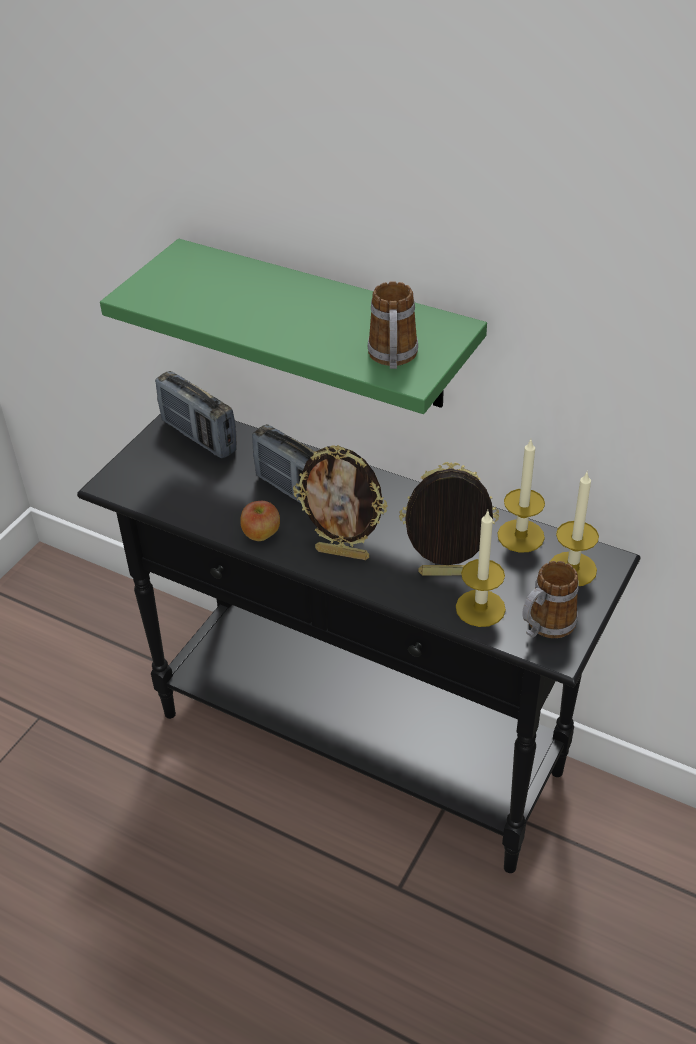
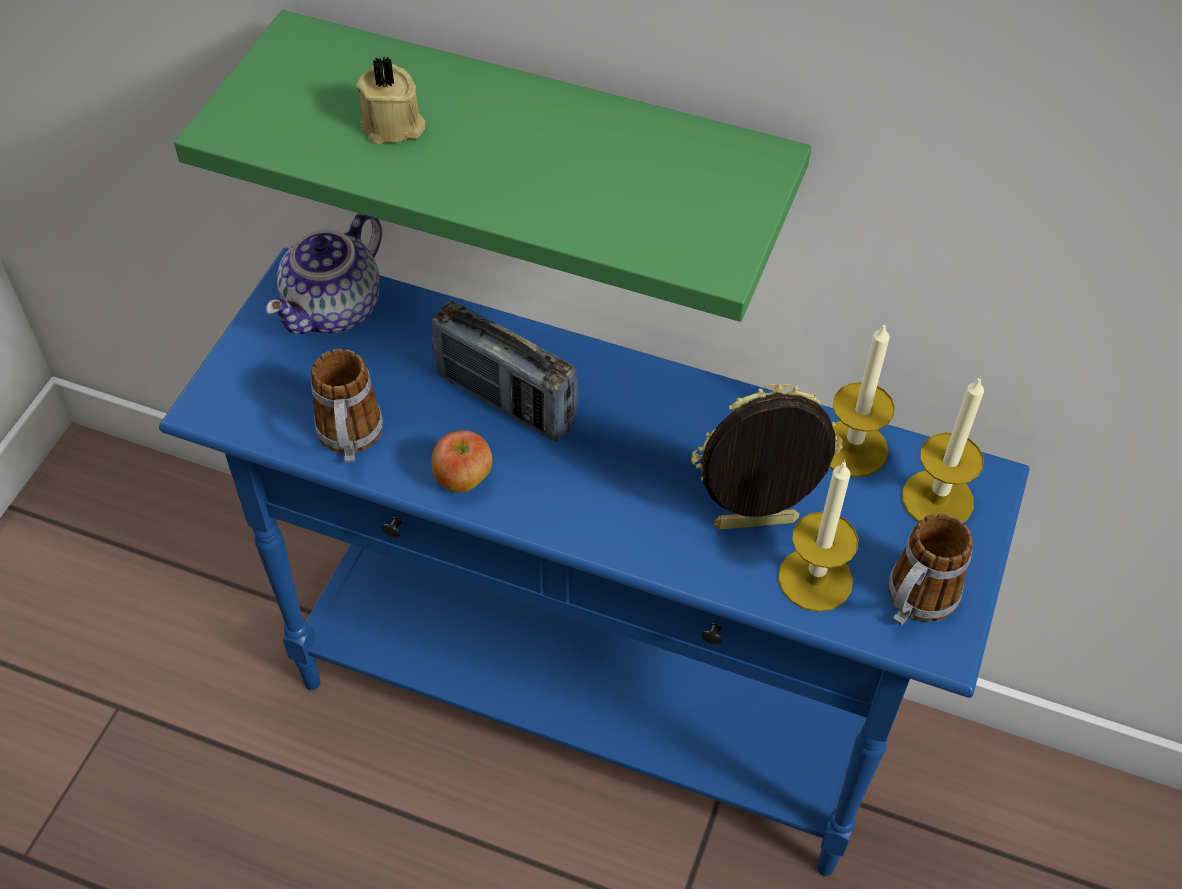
camera: 10 degrees left, 10 degrees up
black console table [77,413,640,873] -> blue console table [159,248,1030,876]
radio [155,371,237,459] -> teapot [266,213,382,334]
picture frame [293,445,388,560] -> none
mug [368,281,418,369] -> mug moved to [311,349,383,463]
none -> beige candle [356,57,425,144]

